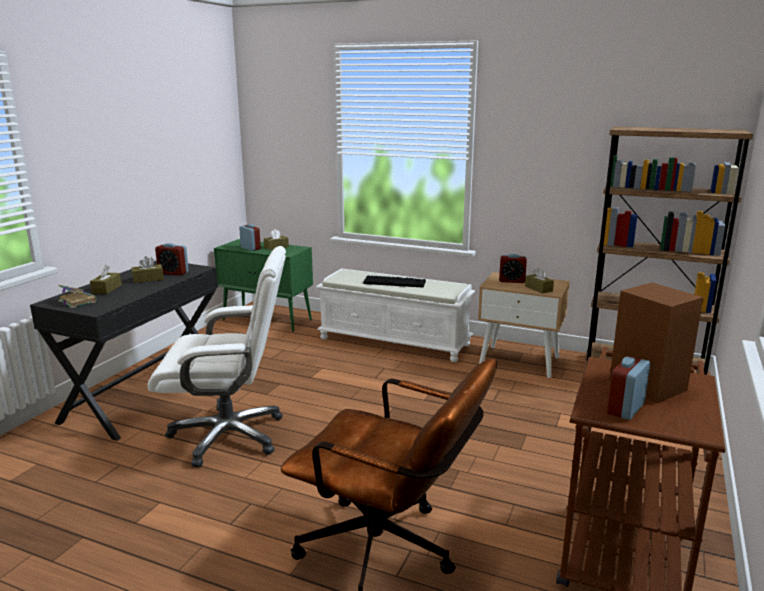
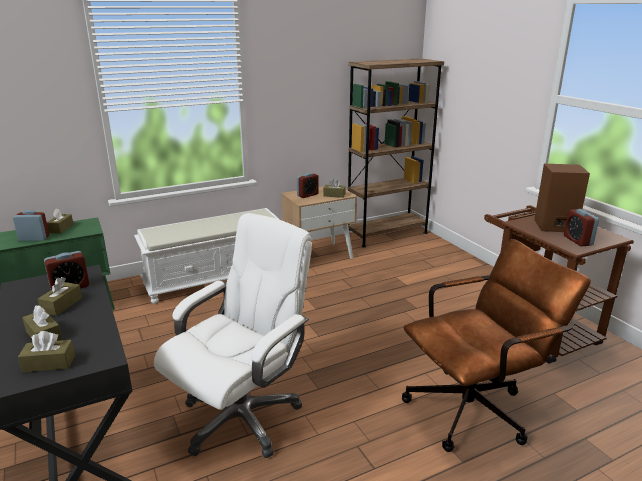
camera: 50 degrees left, 5 degrees up
book [58,285,97,308] -> brown tissue box [18,331,75,372]
keyboard [363,275,426,288] -> none

